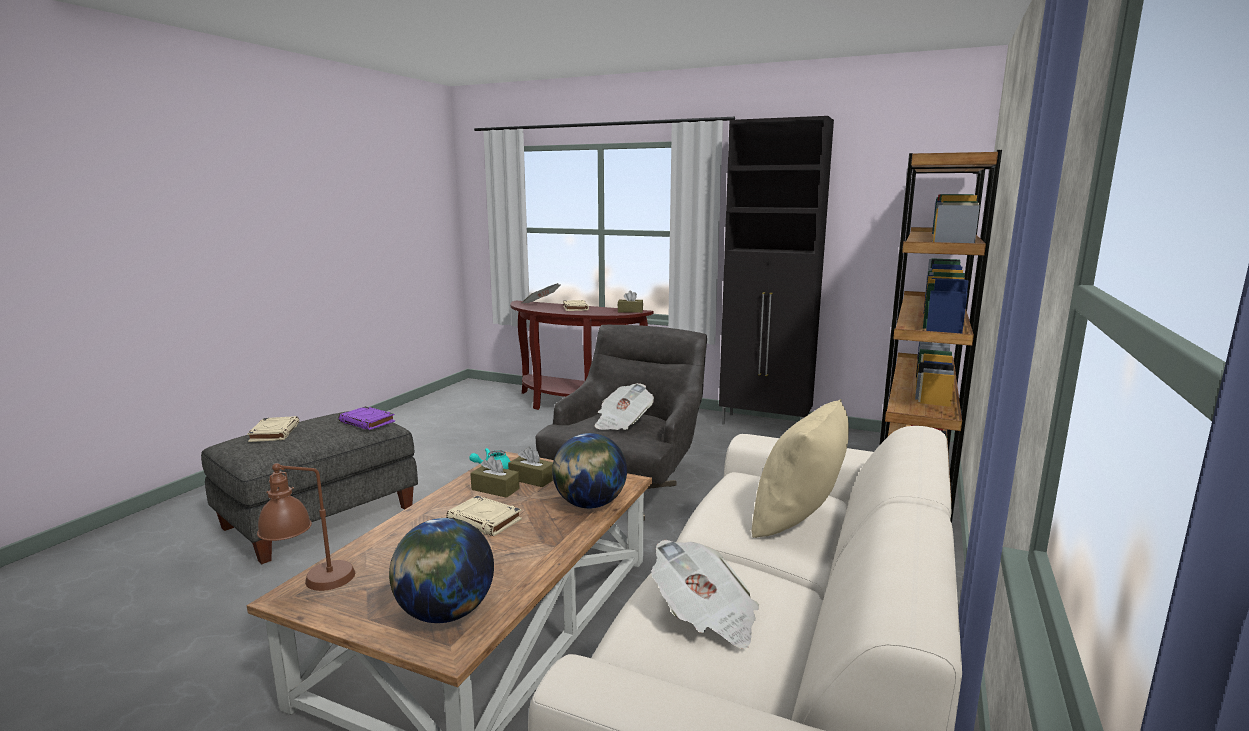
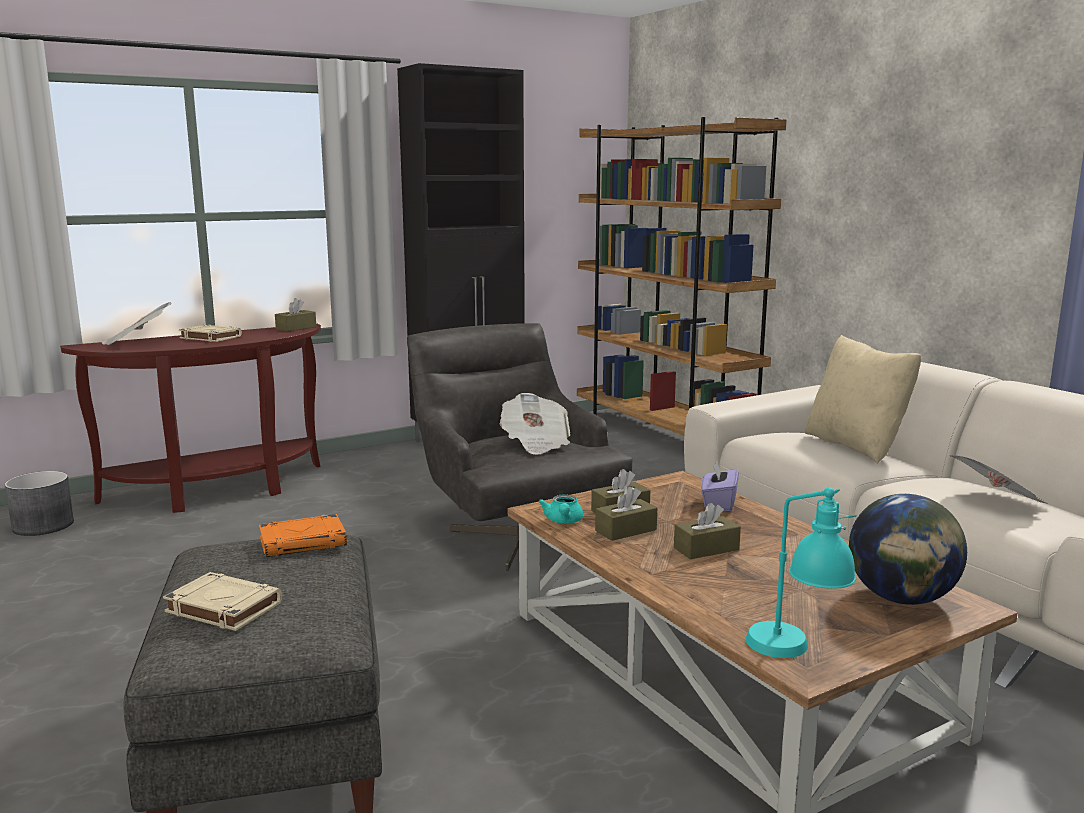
camera: 55 degrees left, 0 degrees up
brown table lamp [257,463,355,591] -> turquoise table lamp [746,487,857,658]
purple book [339,406,395,430] -> orange book [259,514,347,557]
beige book [446,495,522,536] -> brown tissue box [674,503,741,559]
globe [552,433,627,509] -> purple tissue box [701,461,739,511]
none -> grey planter [5,471,74,536]

